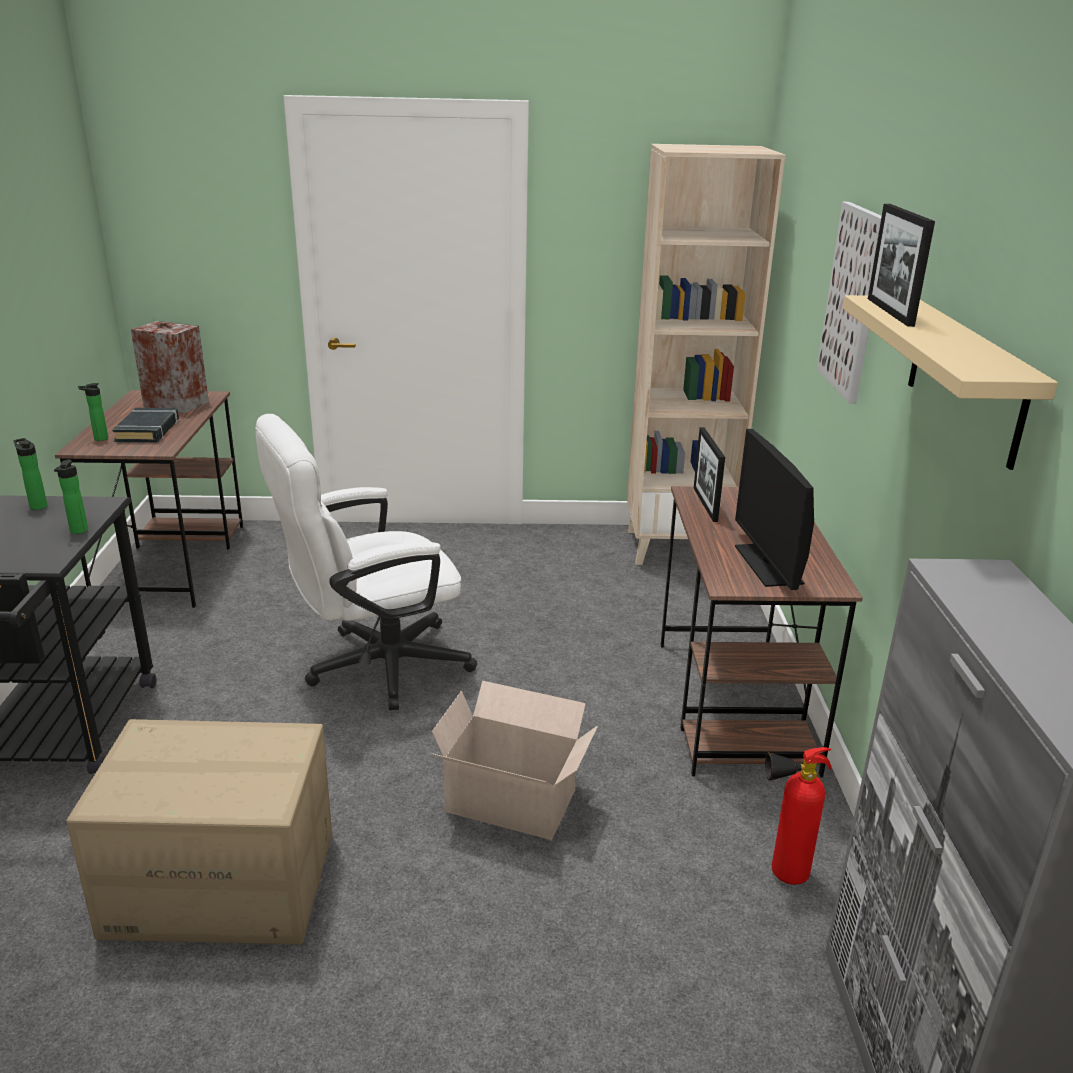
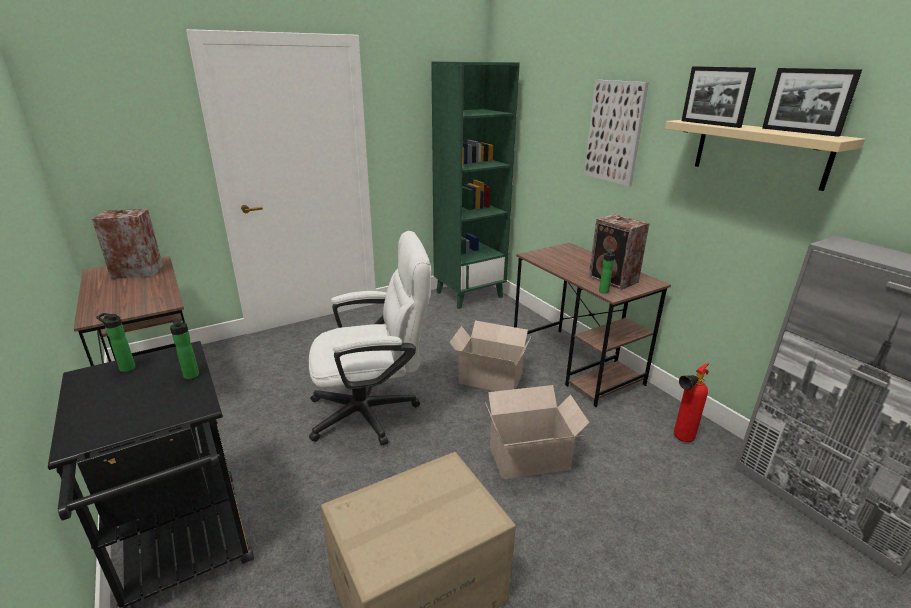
camera: 30 degrees left, 0 degrees up
bottle [78,383,108,441] -> bottle moved to [599,250,615,294]
black book [112,408,179,442] -> none
white office chair [255,414,477,710] -> white office chair turned 135 degrees counterclockwise [309,231,431,445]
beige bookcase [627,144,785,565] -> green bookcase [431,61,520,309]
picture frame [694,427,725,522] -> picture frame moved to [762,68,862,137]
monitor [735,429,814,590] -> speaker [589,214,650,290]
none -> cardboard box [449,321,531,391]

